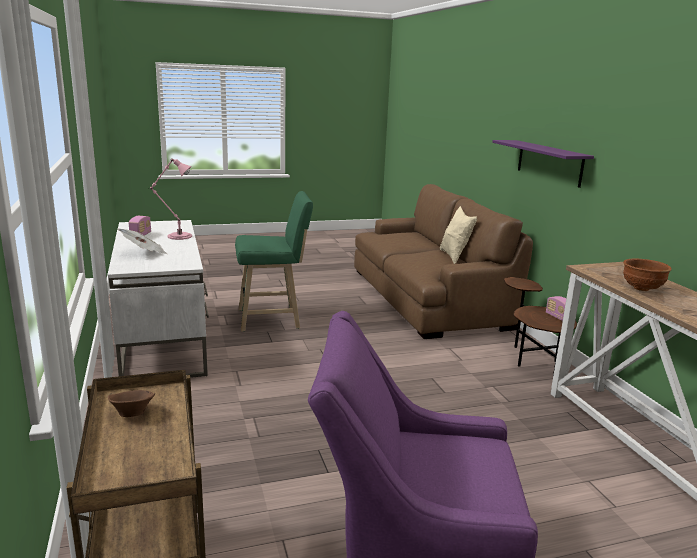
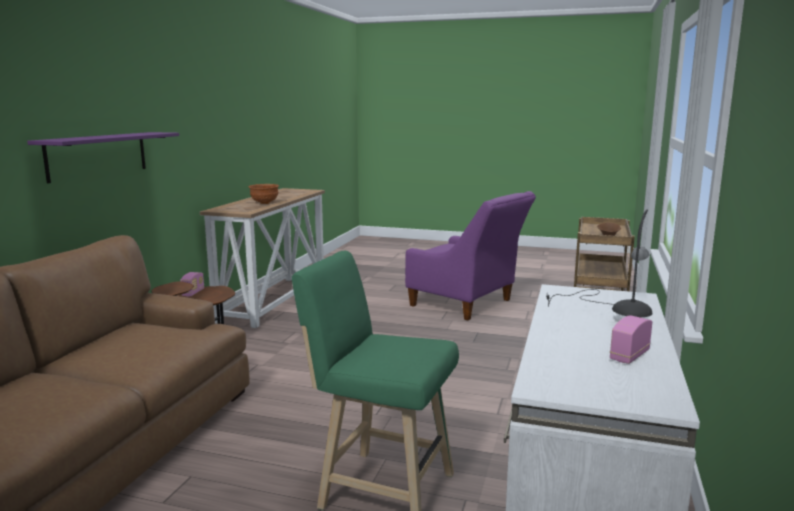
camera: 145 degrees left, 5 degrees down
newspaper [118,229,167,254] -> grey table lamp [546,209,653,317]
pink table lamp [150,158,192,240] -> none
beige pillow [440,206,477,264] -> none

